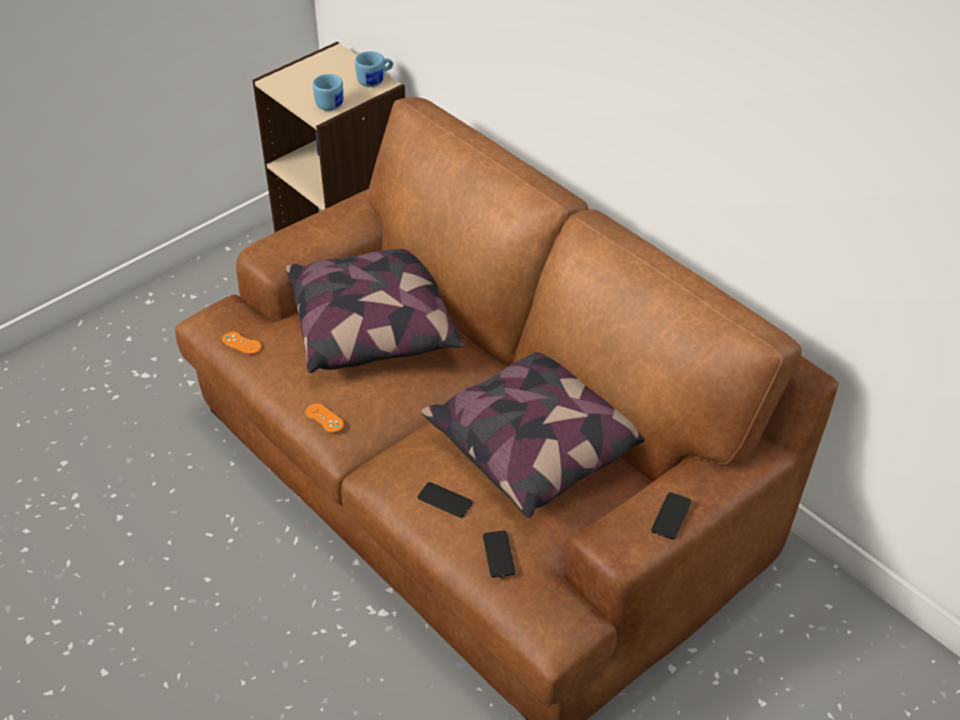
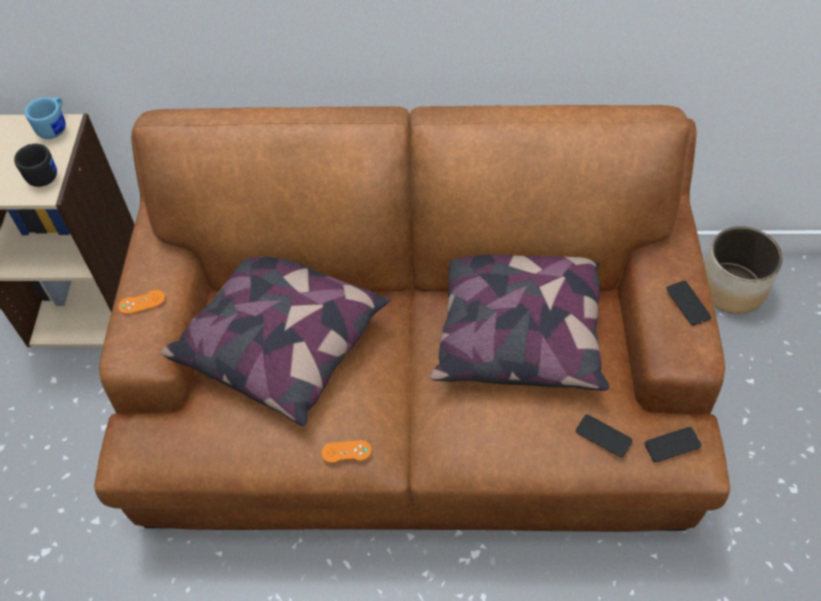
camera: 45 degrees left, 10 degrees up
orange game controller [222,332,261,354] -> orange game controller moved to [118,290,165,314]
blue mug [313,74,343,111] -> black mug [14,144,57,187]
phone [418,482,473,518] -> phone moved to [644,427,702,462]
none -> planter [704,226,783,314]

